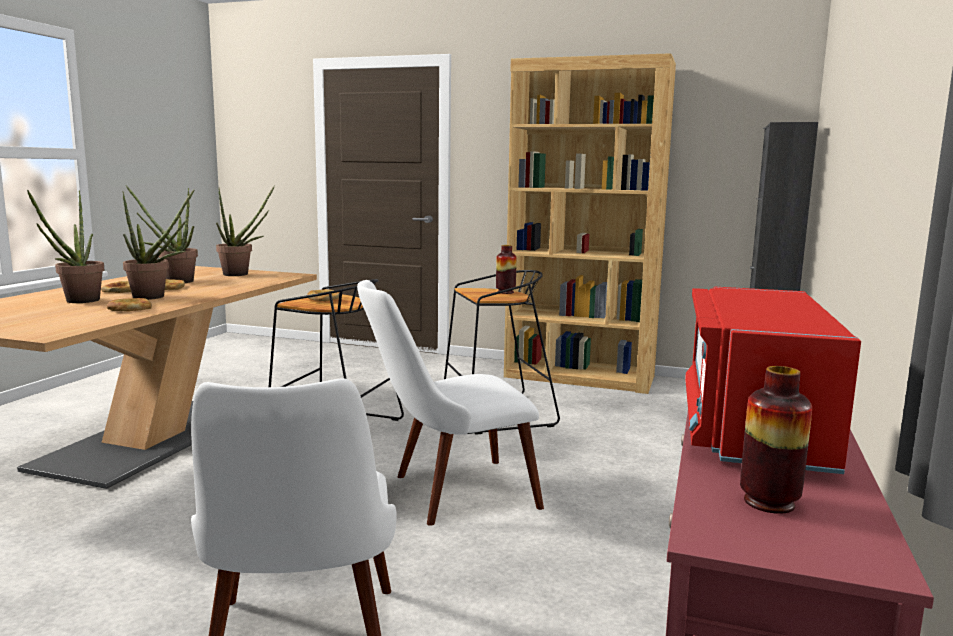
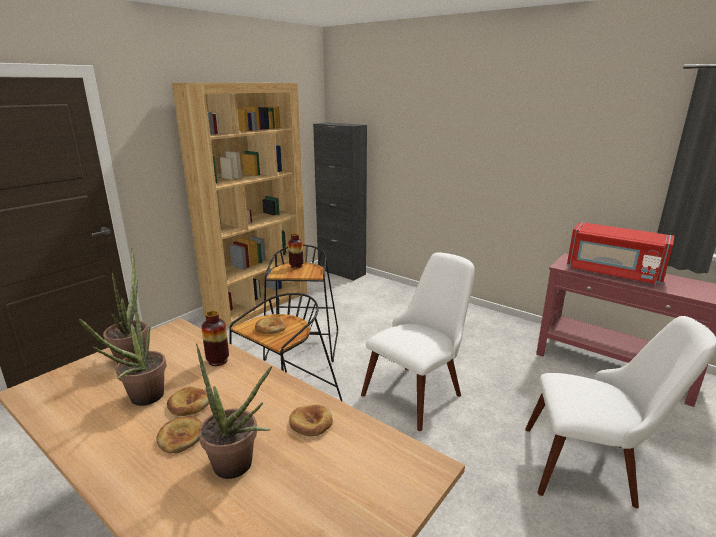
camera: 70 degrees left, 10 degrees up
potted plant [122,189,195,300] -> none
white chair [357,280,544,526] -> white chair turned 135 degrees counterclockwise [361,252,475,431]
vase [740,366,812,514] -> vase moved to [201,311,229,366]

